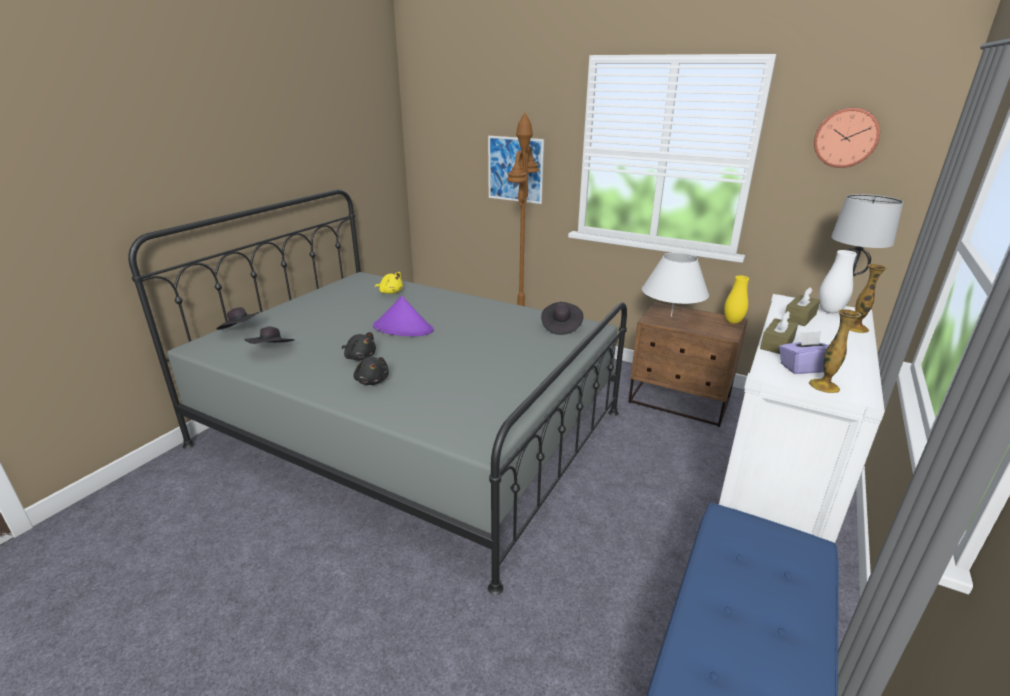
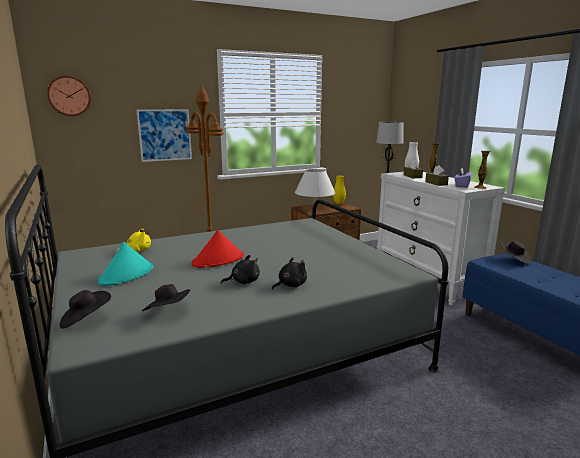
camera: 55 degrees left, 10 degrees down
black plush toy [353,357,389,385] -> black plush toy turned 45 degrees counterclockwise [272,257,307,290]
purple hat [373,296,434,336] -> red hat [192,230,244,268]
black hat [541,302,583,335] -> black hat moved to [500,241,531,264]
wall clock [814,108,880,168] -> wall clock moved to [47,76,91,116]
none -> turquoise hat [98,242,153,286]

